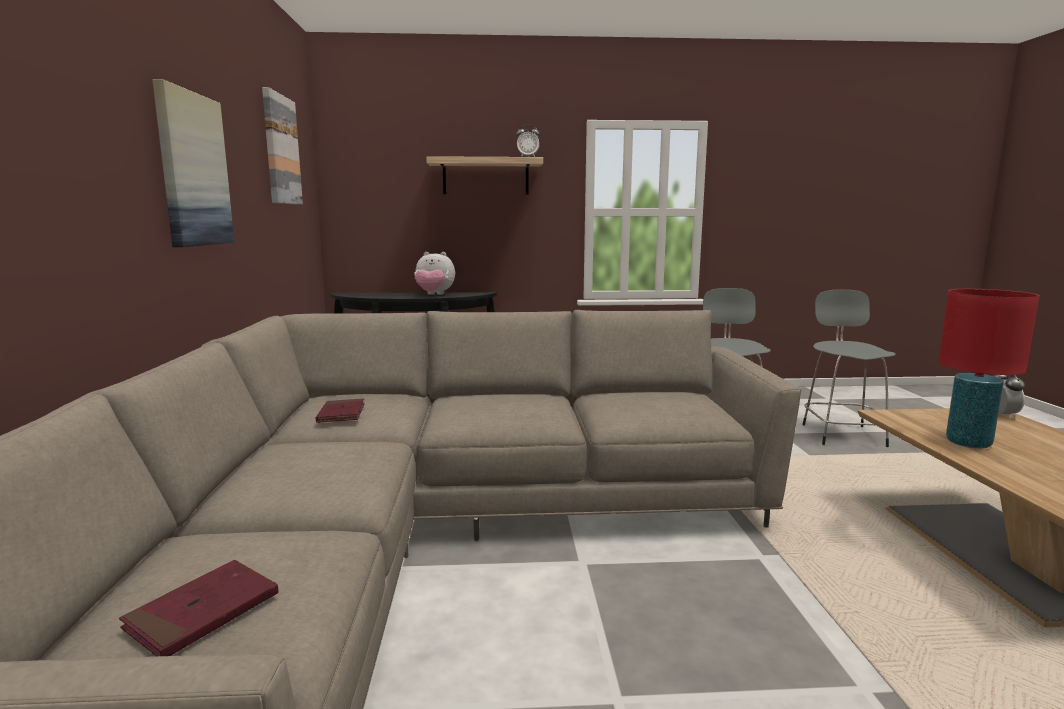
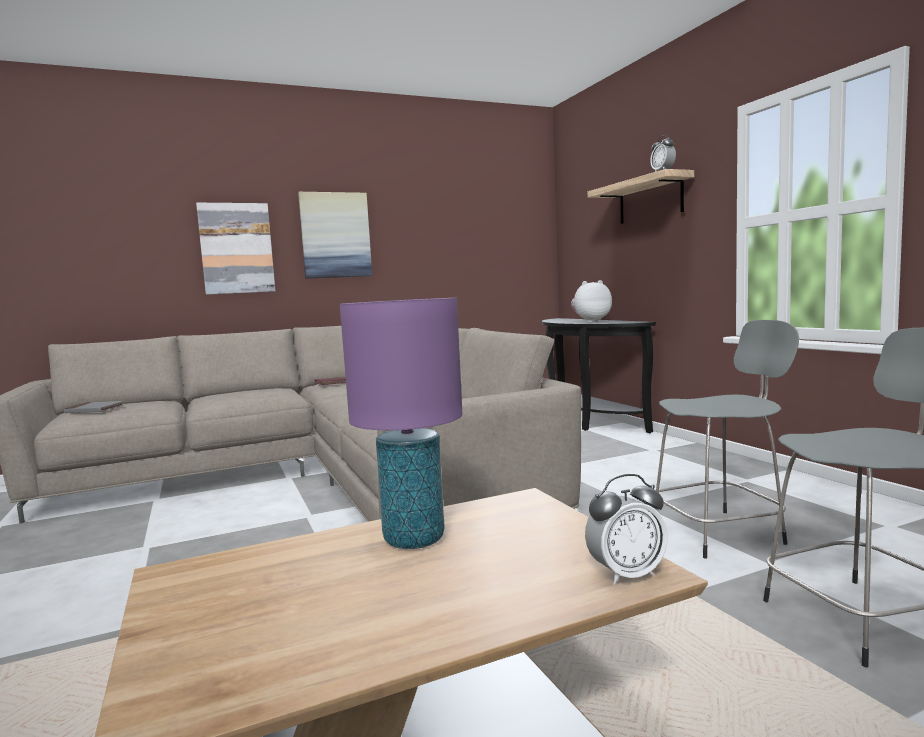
camera: 70 degrees right, 5 degrees down
red book [119,560,278,656] -> grey book [64,401,124,413]
picture [262,87,303,205] -> picture moved to [196,203,275,295]
plush toy [414,252,455,295] -> plush toy turned 90 degrees clockwise [571,280,612,323]
red table lamp [938,289,1040,448] -> purple table lamp [340,298,462,549]

